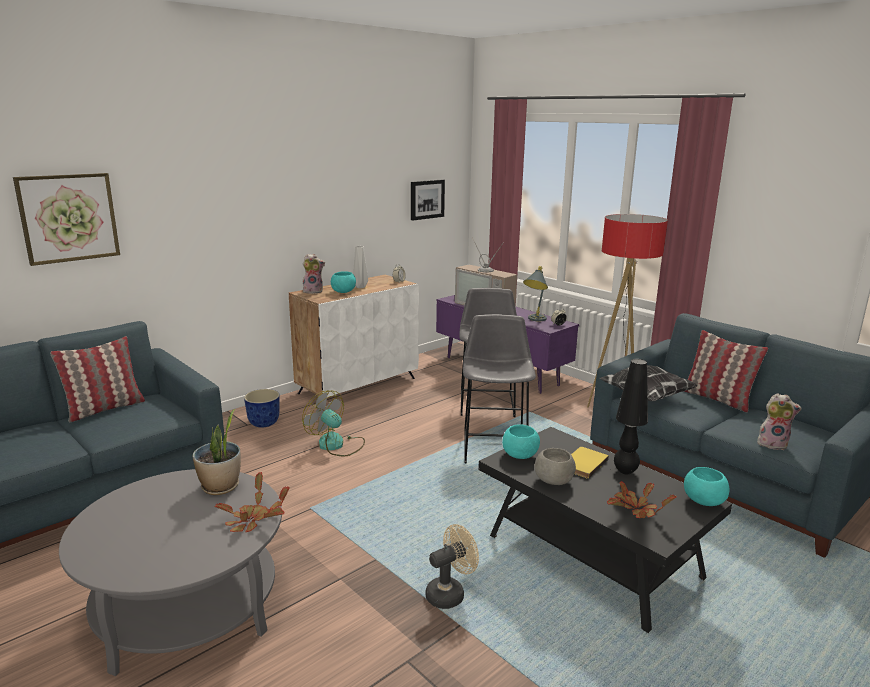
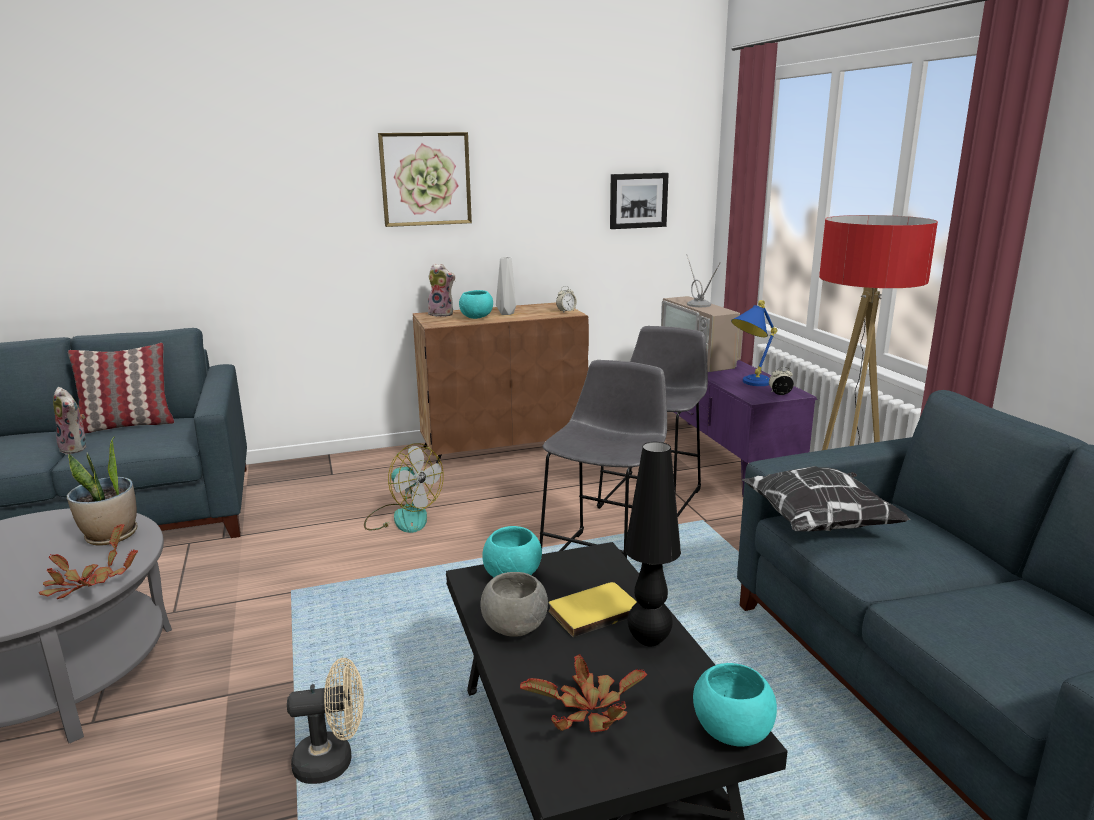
camera: 25 degrees right, 0 degrees up
picture [13,173,120,266] -> picture moved to [378,132,472,227]
planter [244,389,280,427] -> none
white cabinet [289,275,419,397] -> brown cabinet [413,303,589,464]
fan [302,391,365,456] -> fan turned 150 degrees clockwise [364,443,444,533]
grey table lamp [523,266,548,321] -> blue table lamp [731,300,778,386]
pillow [684,330,768,412] -> none
plush toy [757,393,802,450] -> plush toy moved to [53,387,86,454]

